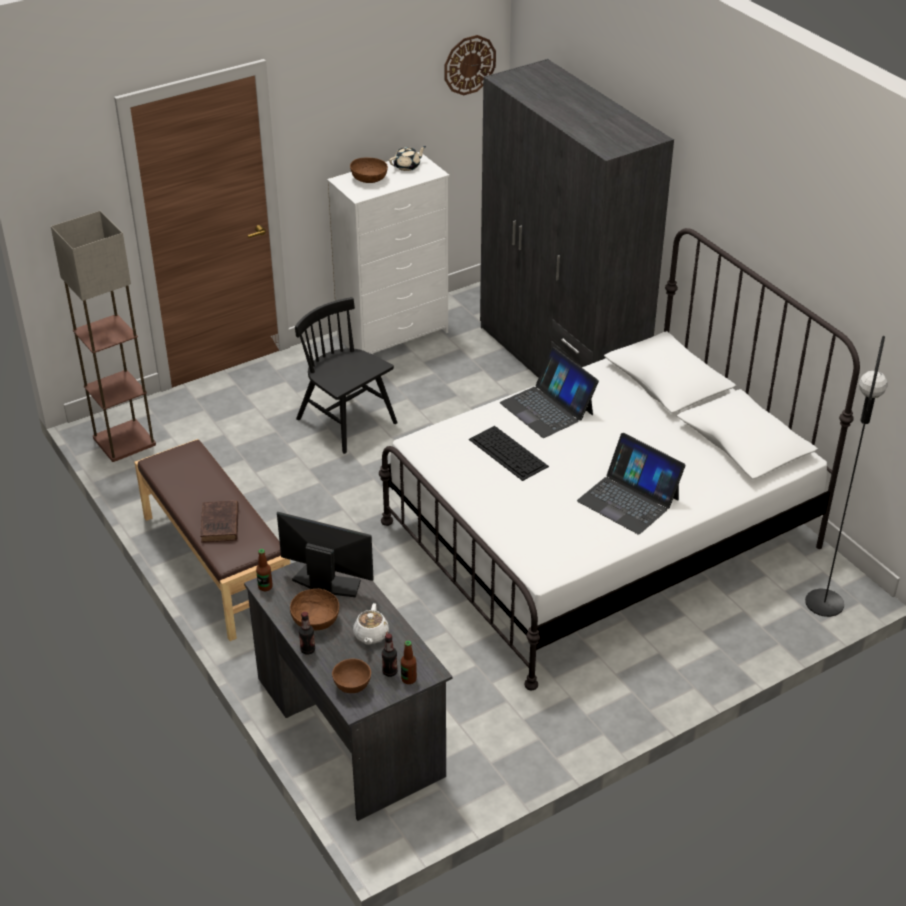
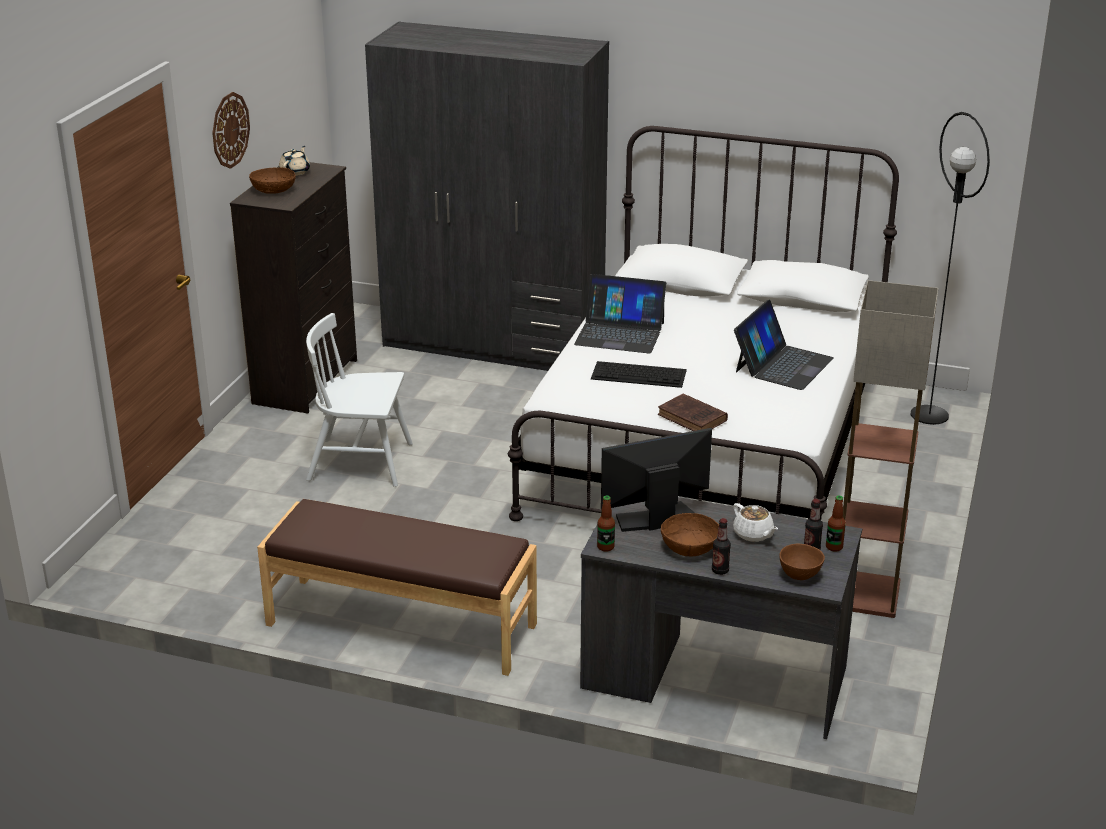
camera: 40 degrees left, 10 degrees down
floor lamp [51,211,156,462] -> floor lamp moved to [843,280,938,618]
brown book [200,500,239,543] -> brown book moved to [658,393,728,431]
black chair [295,297,398,454] -> white chair [306,313,413,487]
white dresser [327,152,449,354] -> black dresser [230,162,357,413]
wall clock [444,35,496,95] -> wall clock moved to [212,92,250,169]
laptop [577,433,686,535] -> laptop turned 60 degrees counterclockwise [734,300,834,390]

